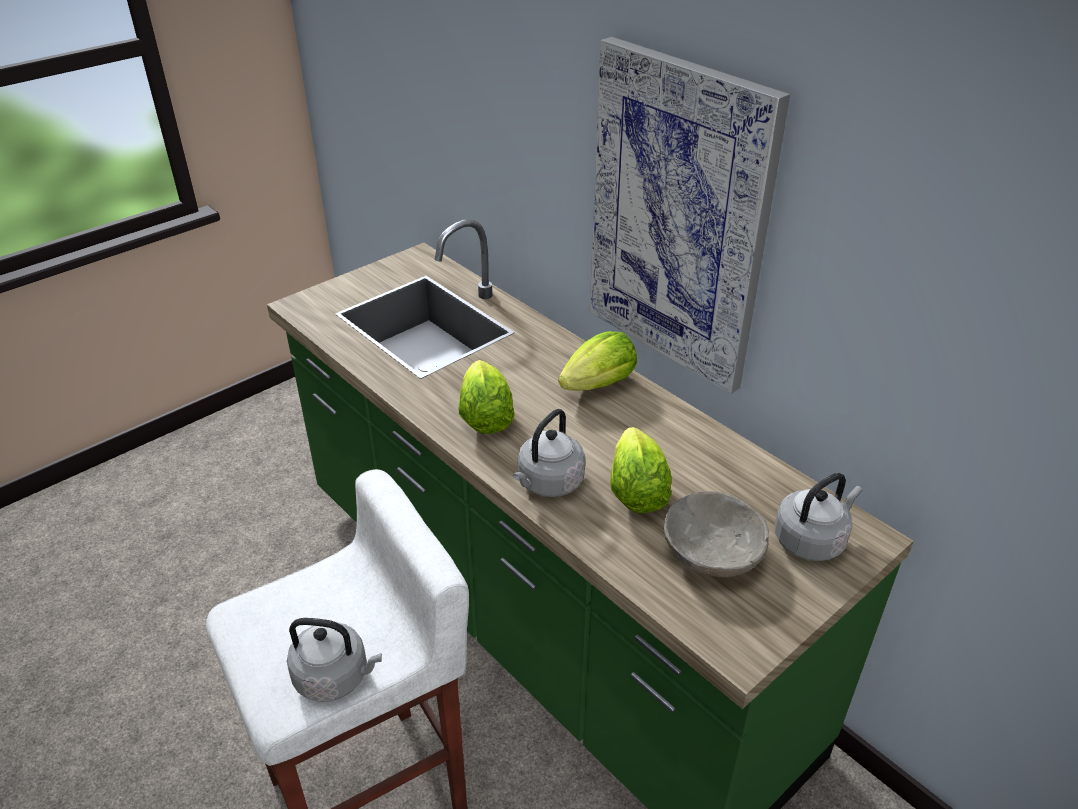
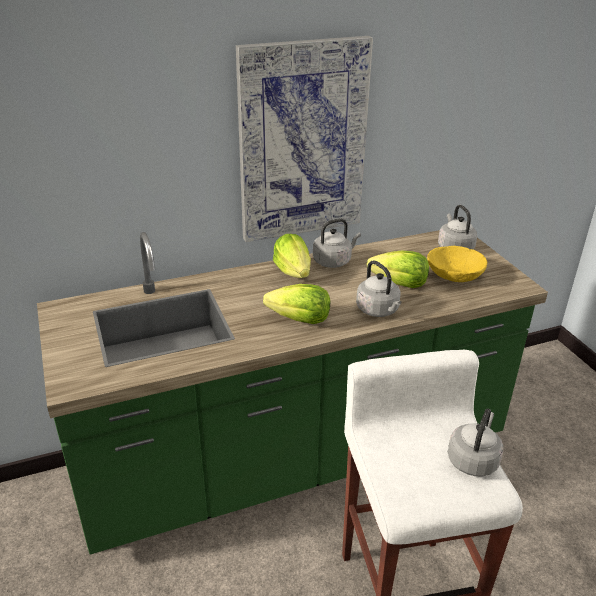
camera: 70 degrees left, 5 degrees down
grey bowl [664,491,769,577] -> yellow bowl [427,246,487,282]
none -> grey kettle [313,218,361,268]

